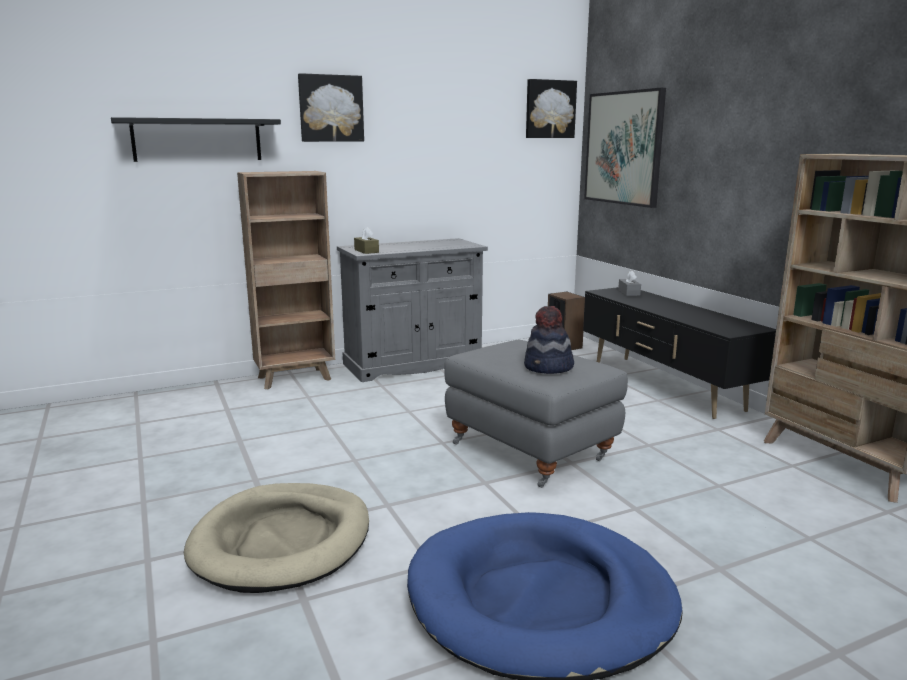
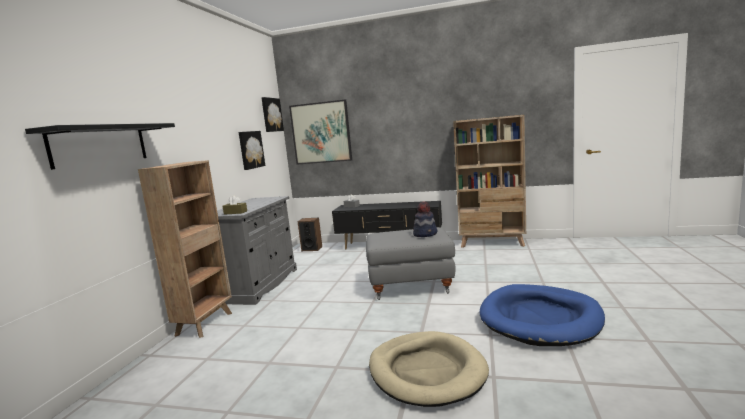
camera: 50 degrees left, 5 degrees down
picture [298,73,364,142] -> picture moved to [239,131,265,170]

